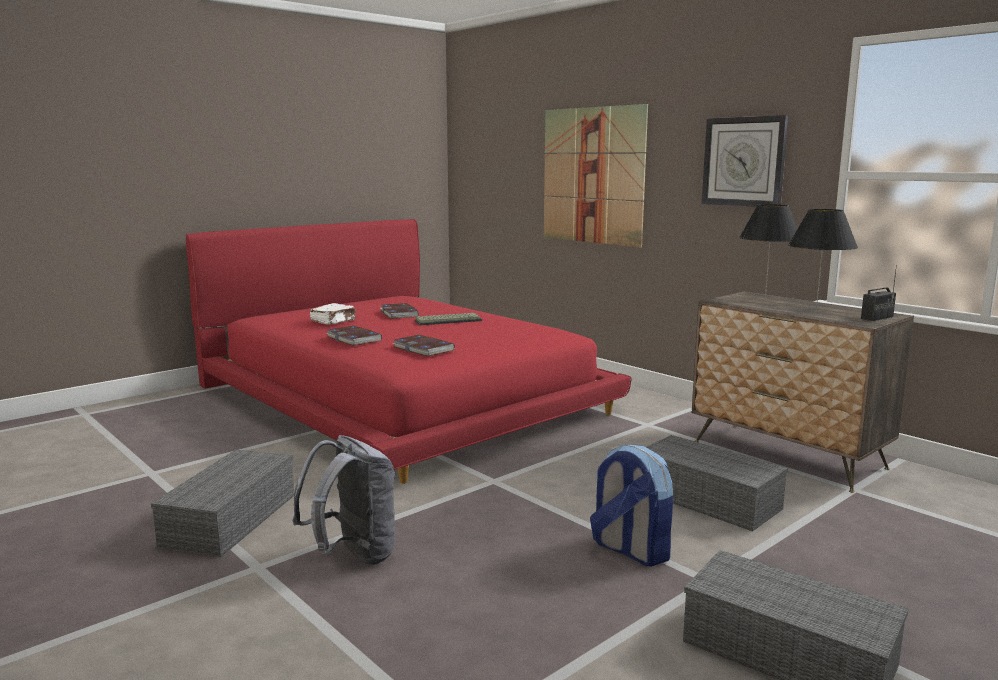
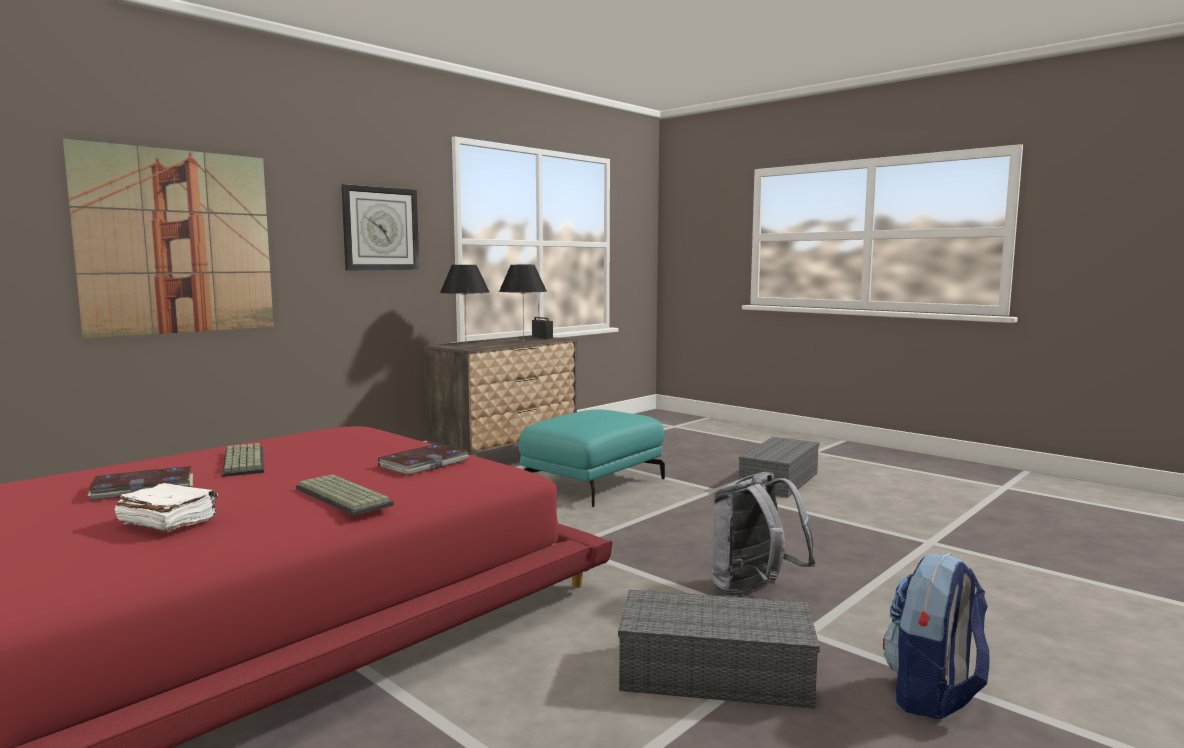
camera: 95 degrees left, 5 degrees down
book [326,326,382,346] -> keyboard [296,474,394,516]
backpack [590,444,673,566] -> backpack moved to [883,553,990,719]
grey storage box [646,435,788,531] -> turquoise ottoman [519,409,665,507]

